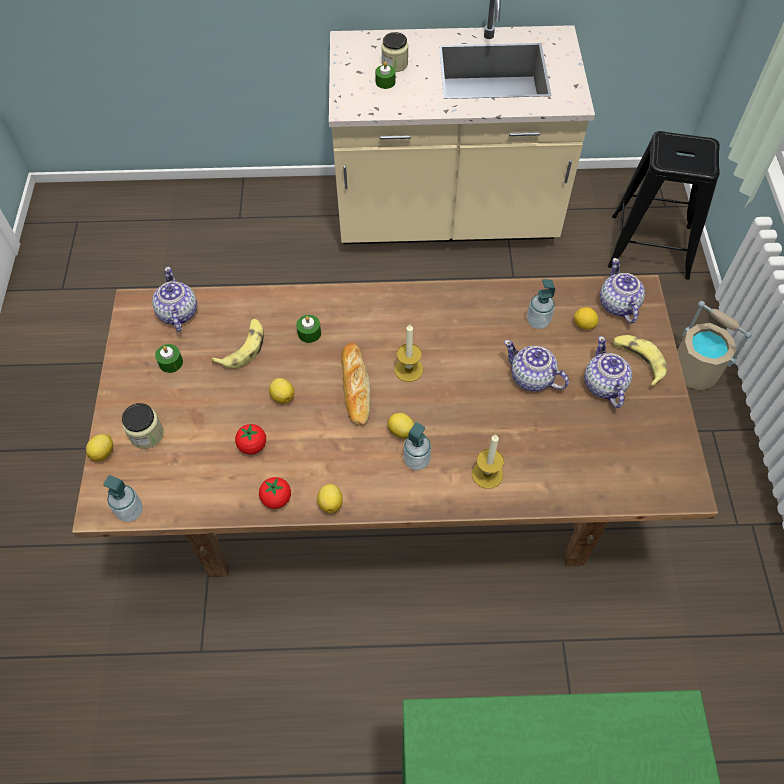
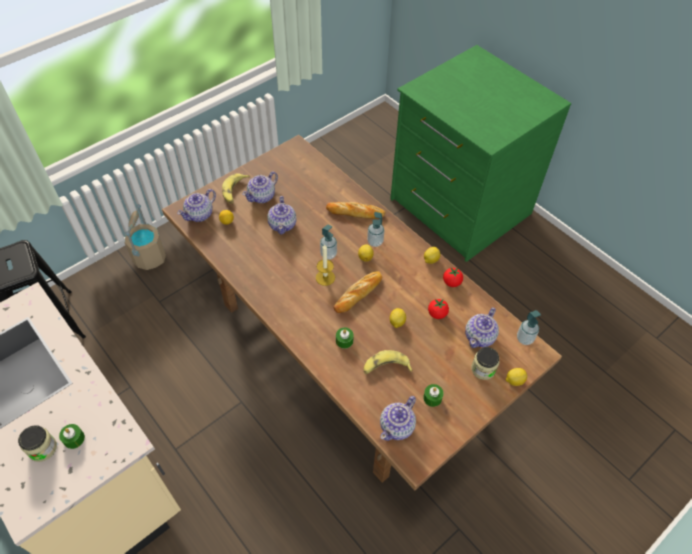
camera: 130 degrees left, 5 degrees down
candle [472,435,504,489] -> bread [326,202,386,219]
soap dispenser [527,279,555,329] -> soap dispenser moved to [320,225,337,260]
none -> teapot [465,307,499,348]

